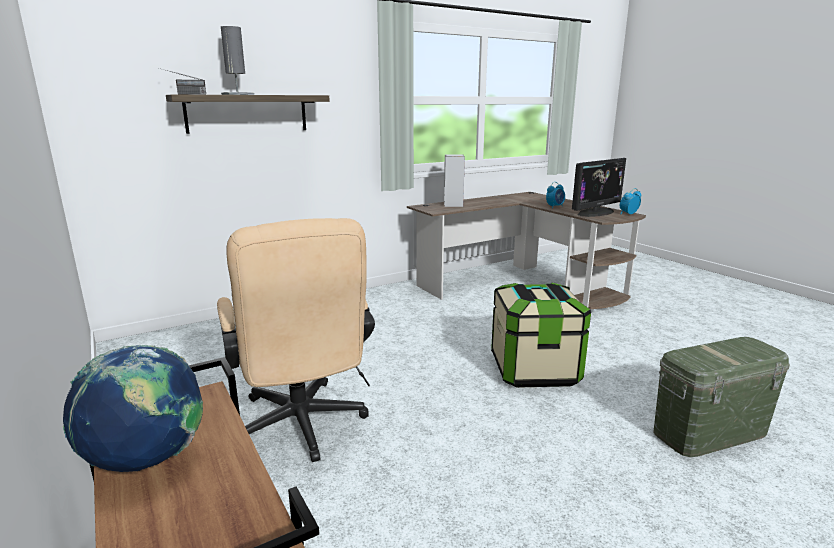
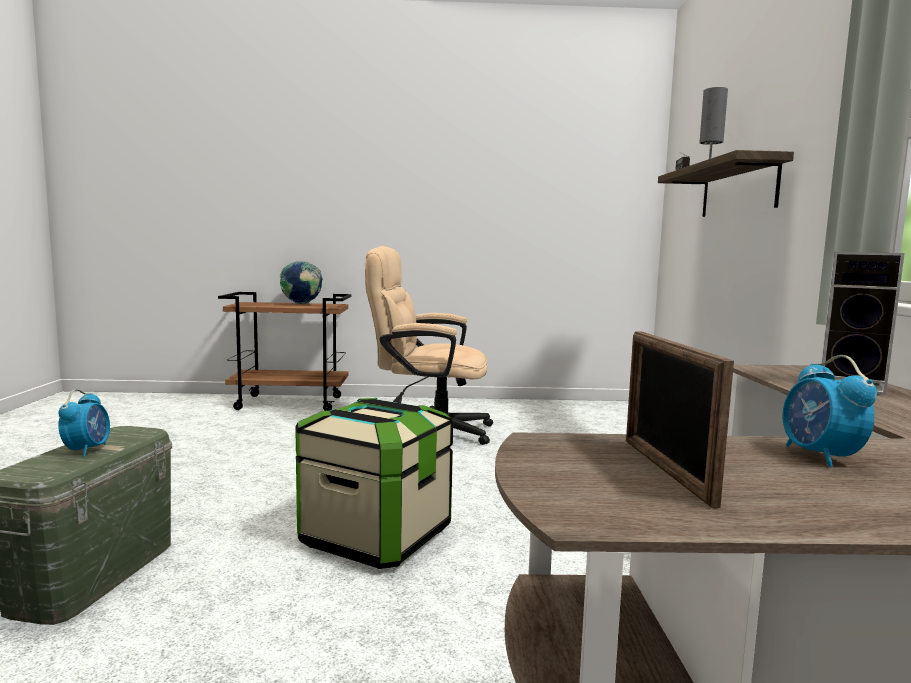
camera: 120 degrees right, 10 degrees down
monitor [572,158,626,217] -> picture frame [626,331,734,508]
alarm clock [620,188,641,214] -> alarm clock moved to [58,389,110,457]

